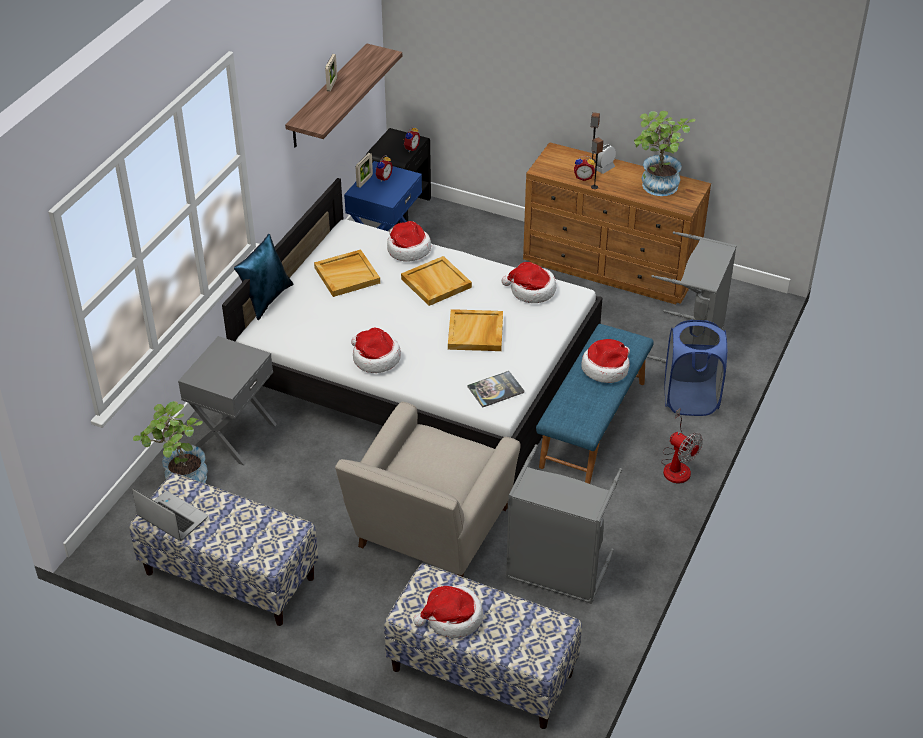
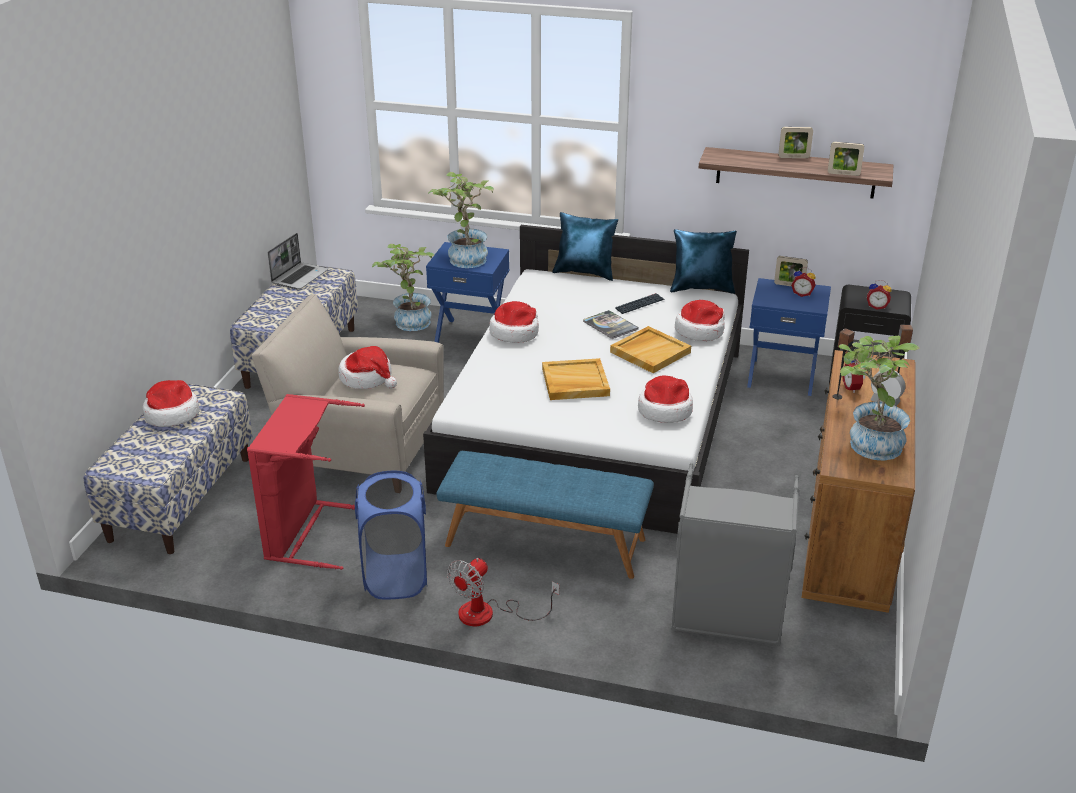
camera: 80 degrees right, 10 degrees down
grey nightstand [178,336,277,465] -> blue nightstand [426,242,509,343]
beige tray [314,249,380,297] -> keyboard [615,293,664,314]
book [467,371,524,408] -> book moved to [583,310,639,339]
grey laundry basket [506,444,622,604] -> red laundry basket [247,394,365,570]
hat [581,339,630,383] -> hat moved to [338,346,397,389]
blue laundry basket [664,320,727,416] -> blue laundry basket moved to [355,471,427,599]
none -> potted plant [428,172,494,268]
none -> blue pillow [670,229,737,294]
none -> picture frame [828,142,864,176]

